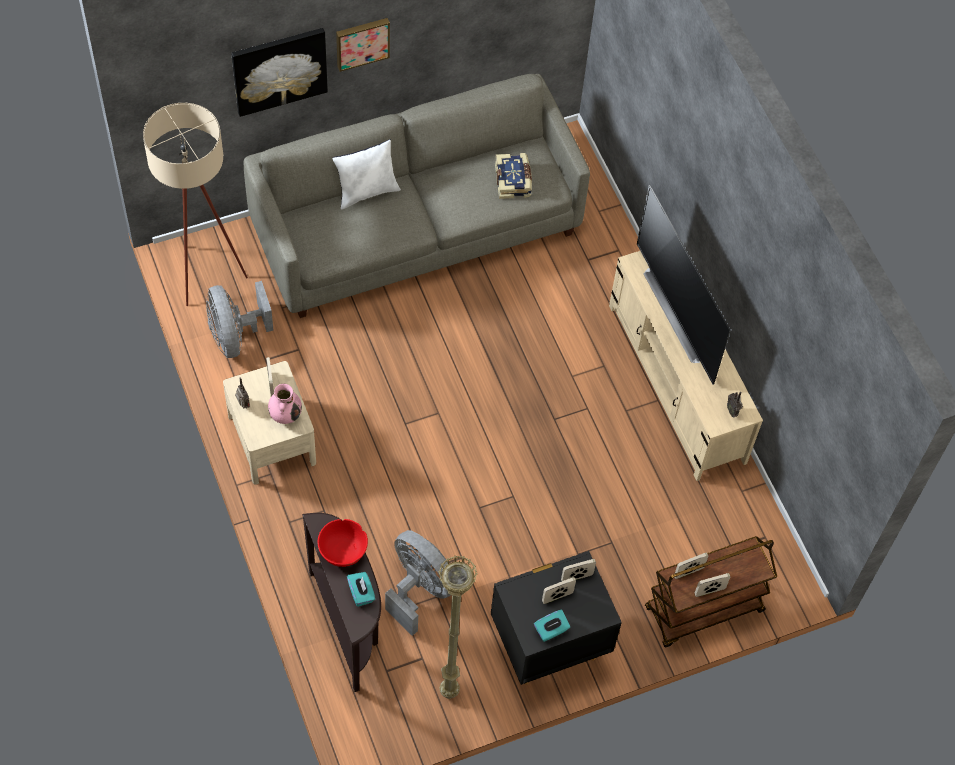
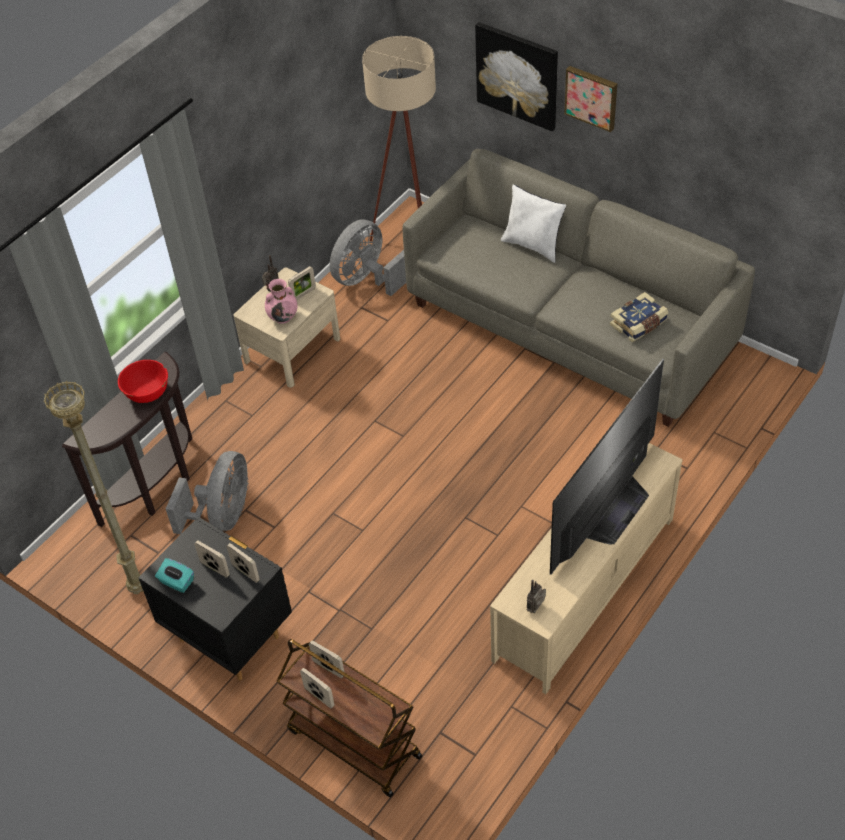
camera: 65 degrees right, 10 degrees down
turquoise tissue box [347,572,375,607] -> none

